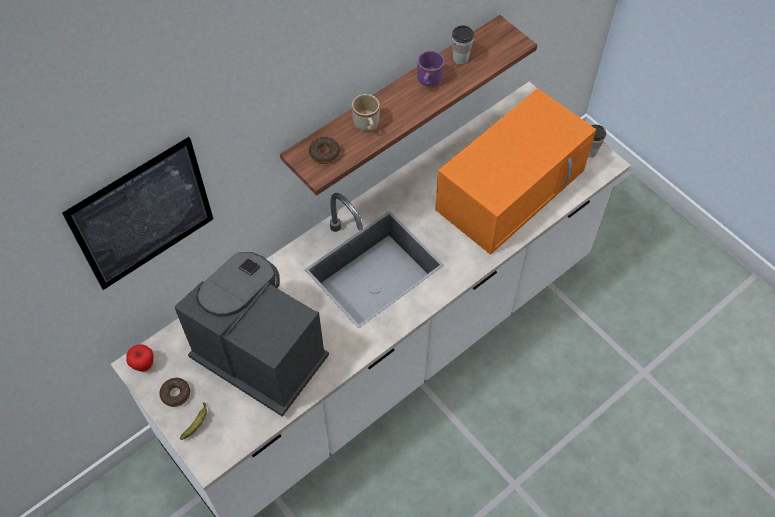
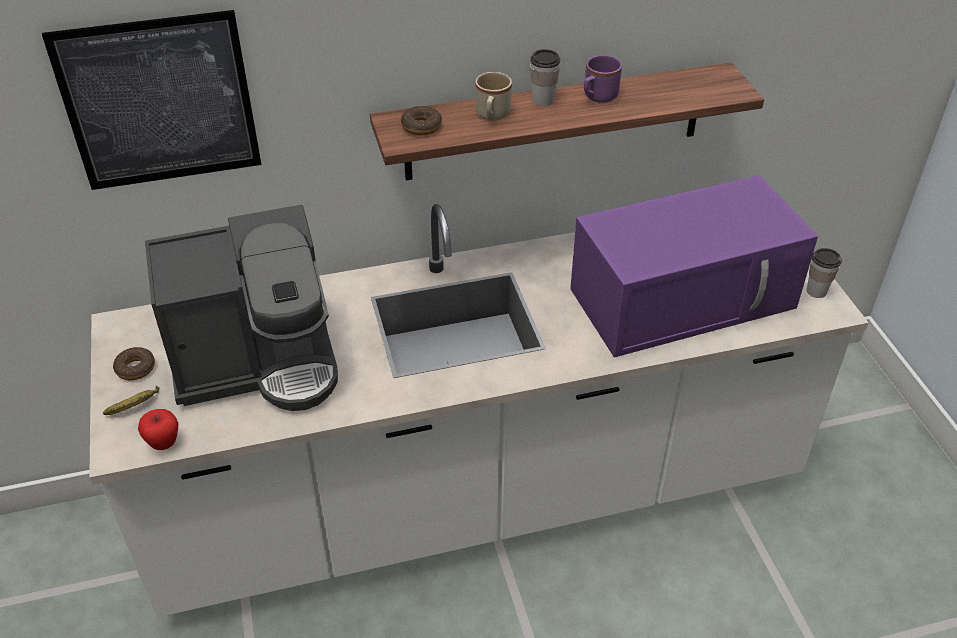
camera: 25 degrees right, 15 degrees down
apple [126,344,153,372] -> apple moved to [138,409,178,450]
coffee machine [174,252,329,417] -> coffee machine turned 105 degrees clockwise [145,205,338,411]
orange microwave [435,88,596,255] -> purple microwave [570,175,818,357]
cup [452,25,474,64] -> cup moved to [530,49,560,106]

